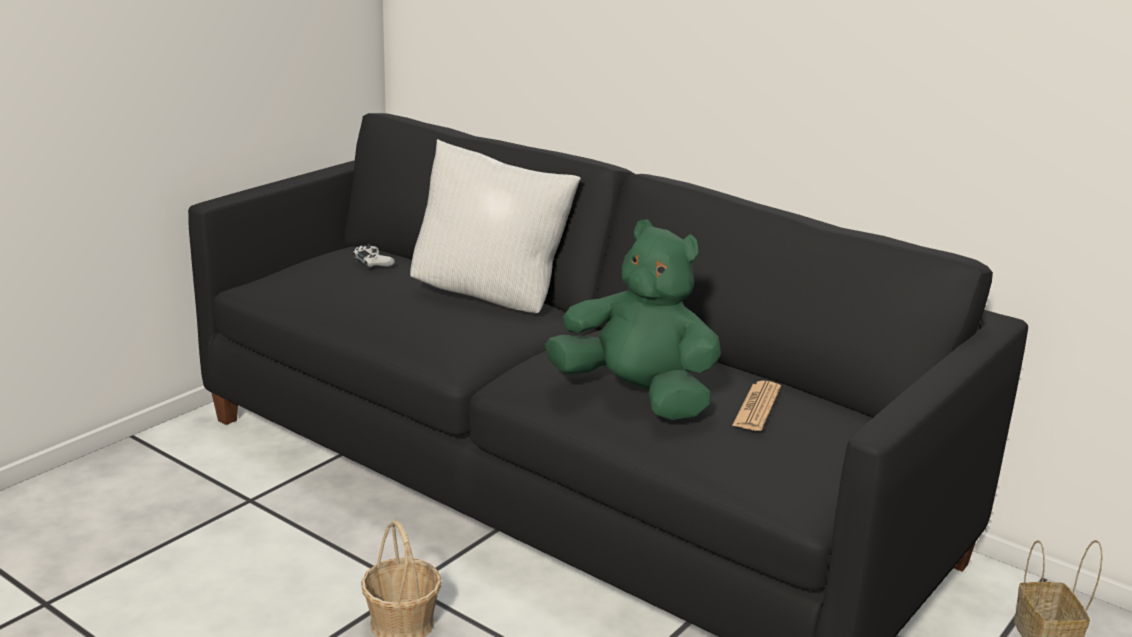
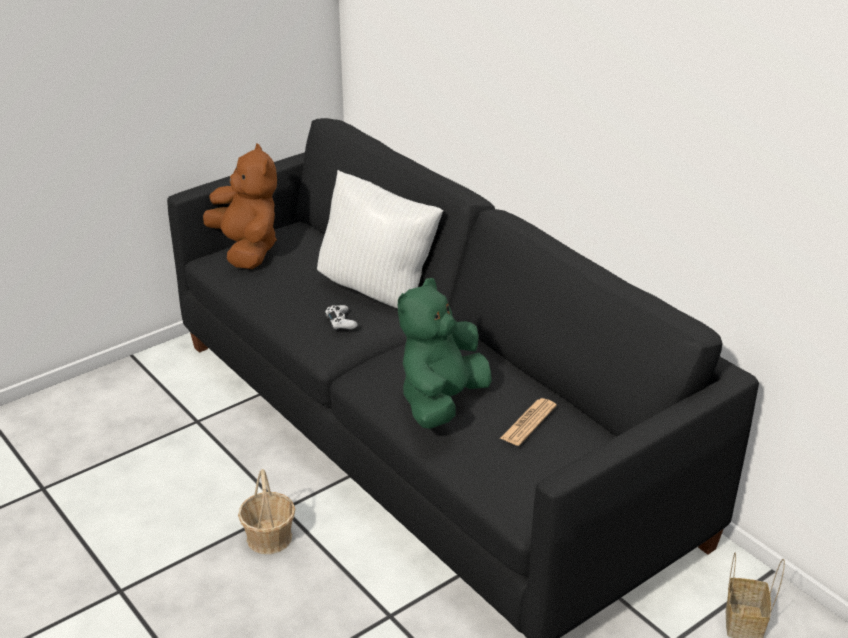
camera: 15 degrees right, 10 degrees up
white game controller [353,244,395,269] -> white game controller moved to [325,305,358,330]
green plush toy [545,220,721,420] -> green plush toy turned 105 degrees counterclockwise [398,278,492,429]
none -> brown plush toy [203,144,277,269]

